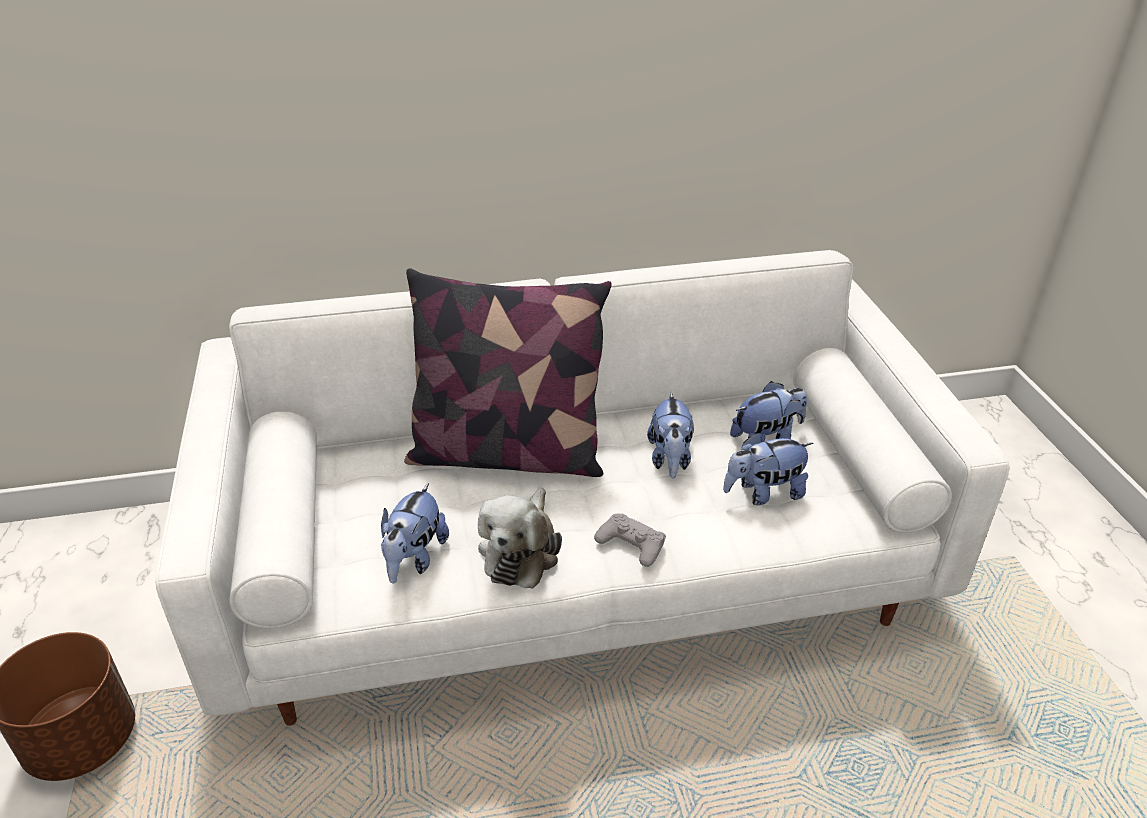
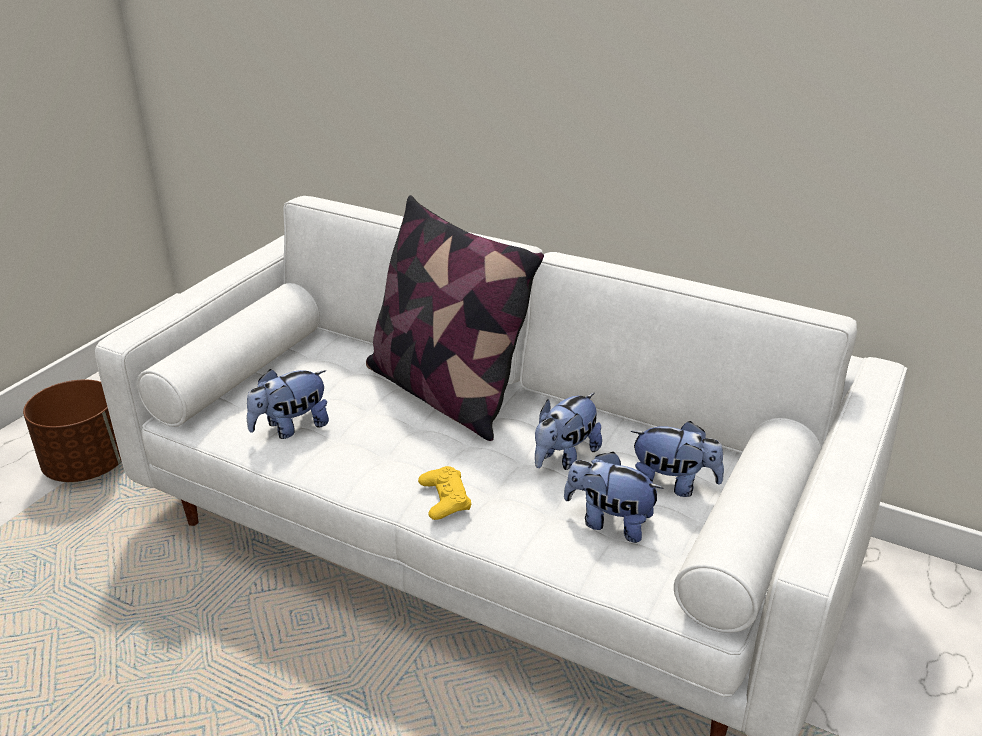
camera: 40 degrees right, 5 degrees down
plush toy [478,488,562,589] -> none
grey game controller [594,514,666,567] -> yellow game controller [418,466,471,520]

